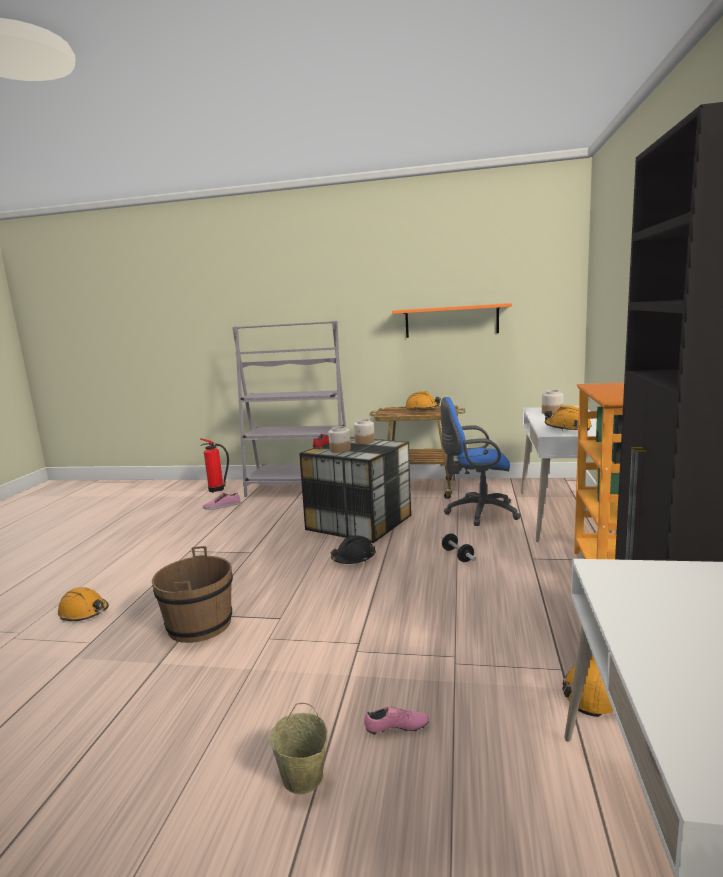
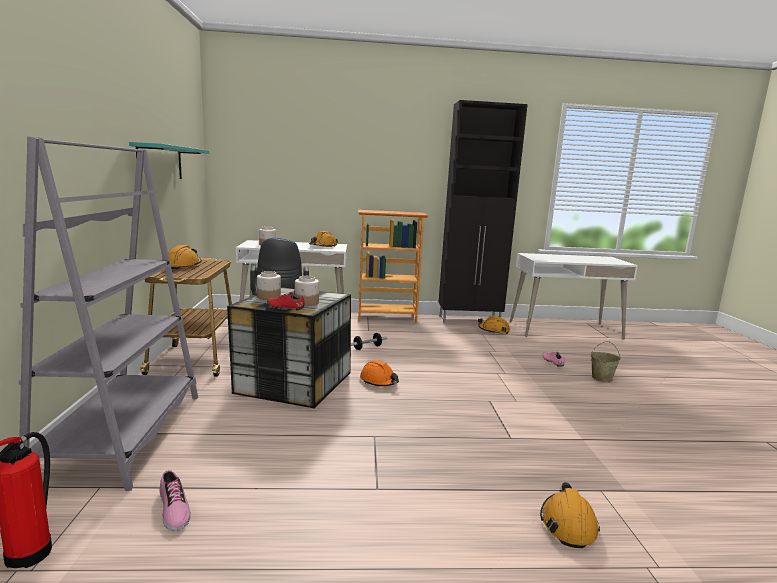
camera: 105 degrees left, 0 degrees up
brown bucket [152,546,233,643] -> none
black hard hat [331,536,376,564] -> orange hard hat [360,360,399,386]
orange shelf [392,303,512,338] -> turquoise shelf [129,142,209,179]

